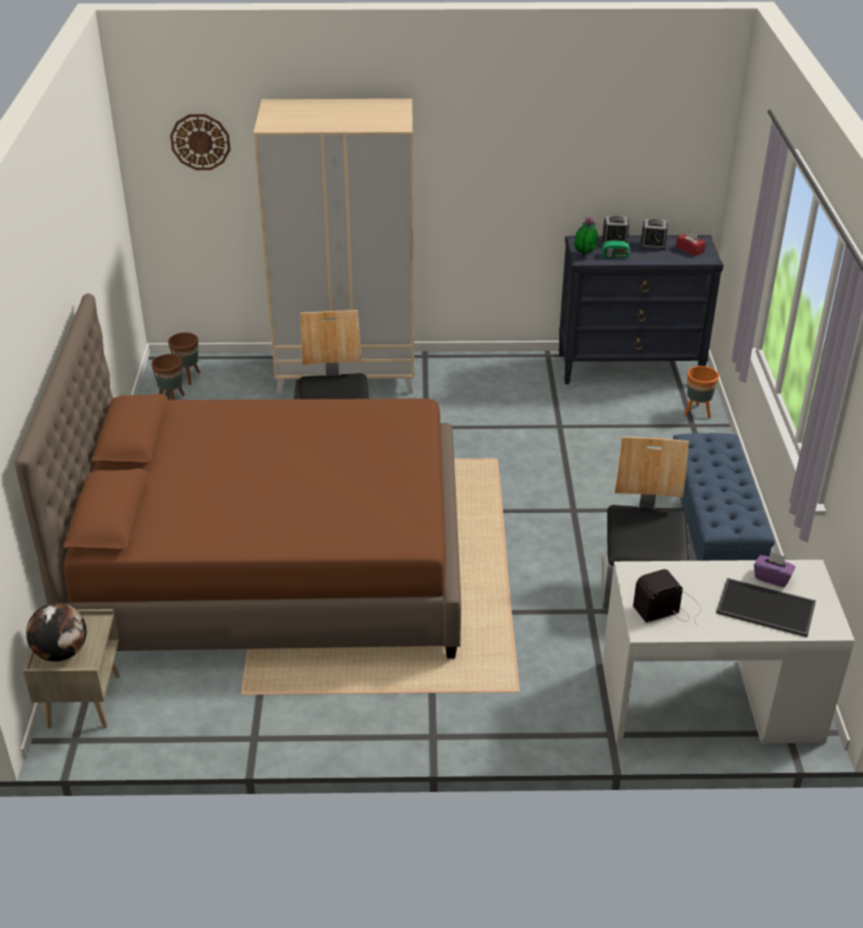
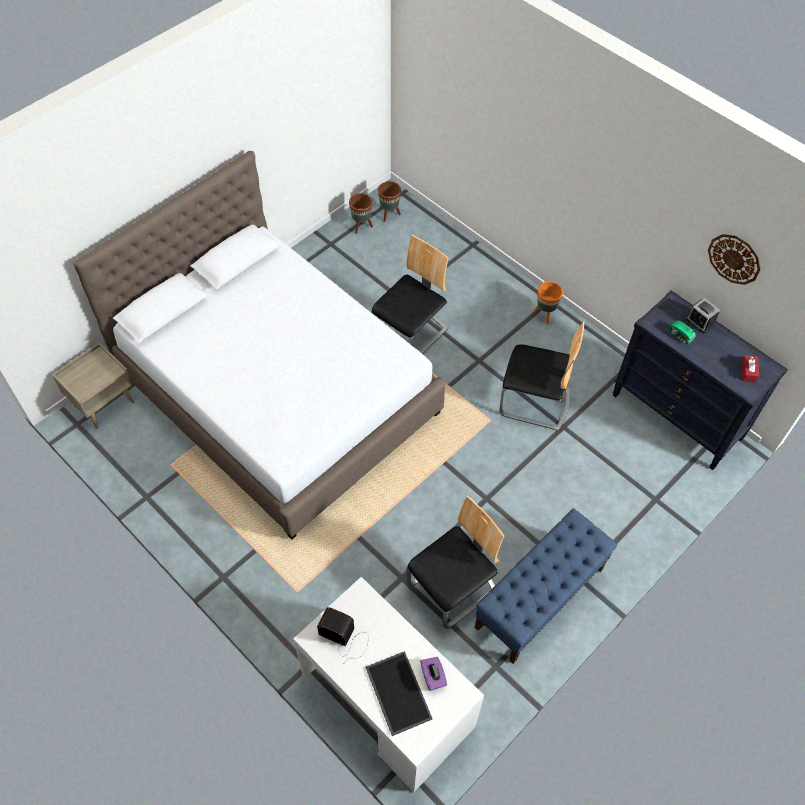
camera: 45 degrees right, 20 degrees up
brown bed [15,293,461,659] -> white bed [73,151,446,540]
globe [26,603,87,662] -> none
wall clock [170,114,231,170] -> wall clock moved to [708,234,760,285]
beige wardrobe [253,99,414,395] -> none
potted plant [573,217,598,255] -> none
alarm clock [640,219,668,250] -> none
orange planter [684,366,719,418] -> orange planter moved to [534,281,563,324]
none -> chair [499,321,584,431]

